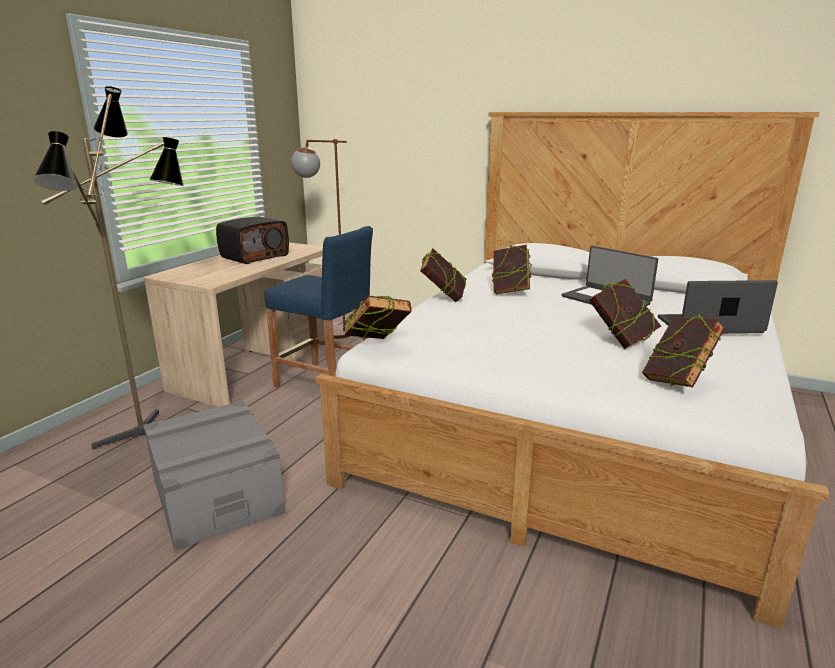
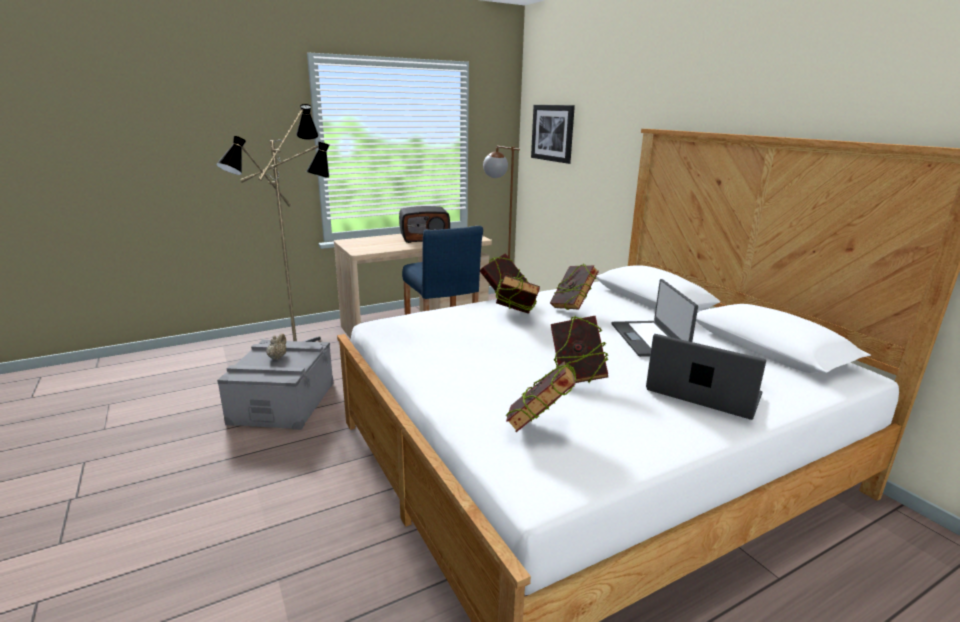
camera: 35 degrees right, 0 degrees up
book [343,295,412,339] -> book moved to [496,275,540,314]
none -> beige teapot [266,333,286,360]
none -> picture [531,105,575,164]

